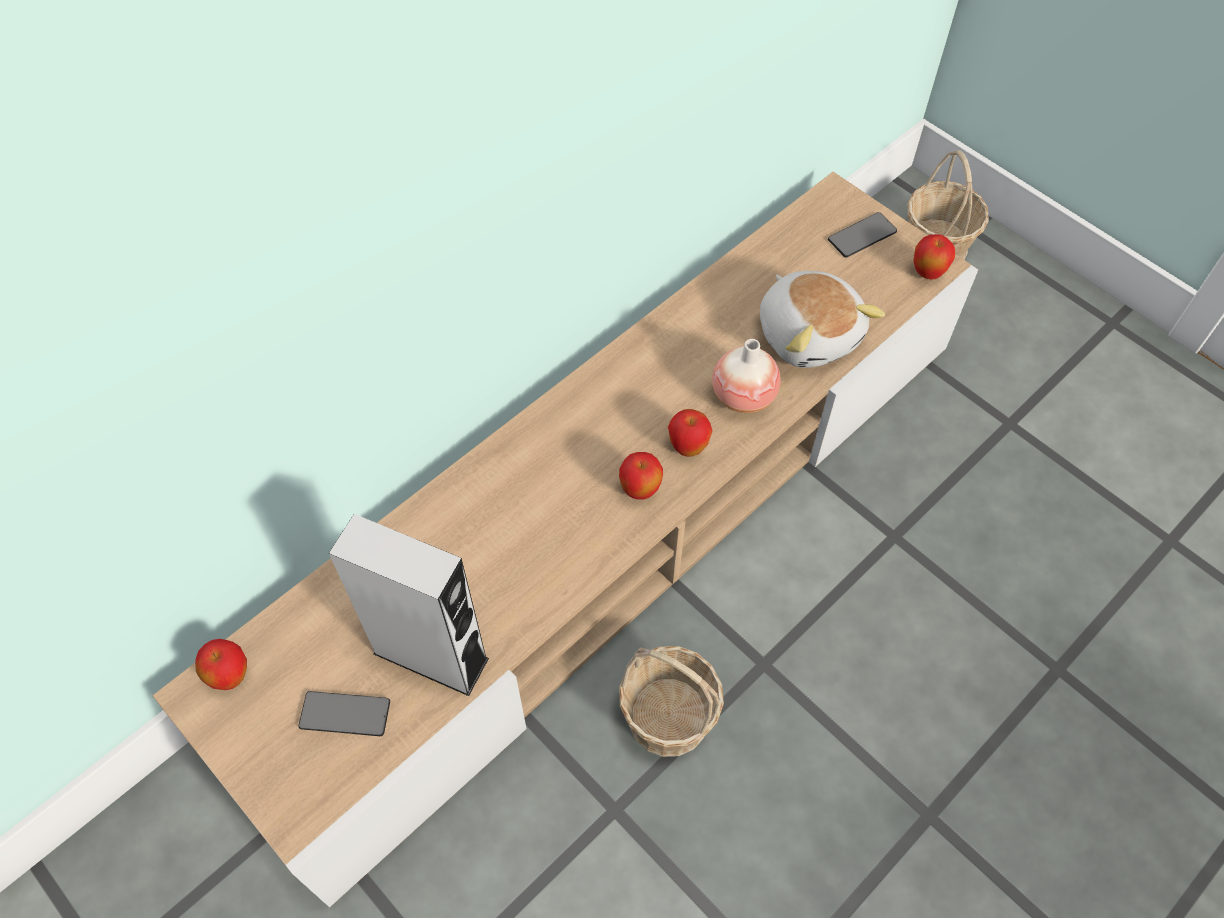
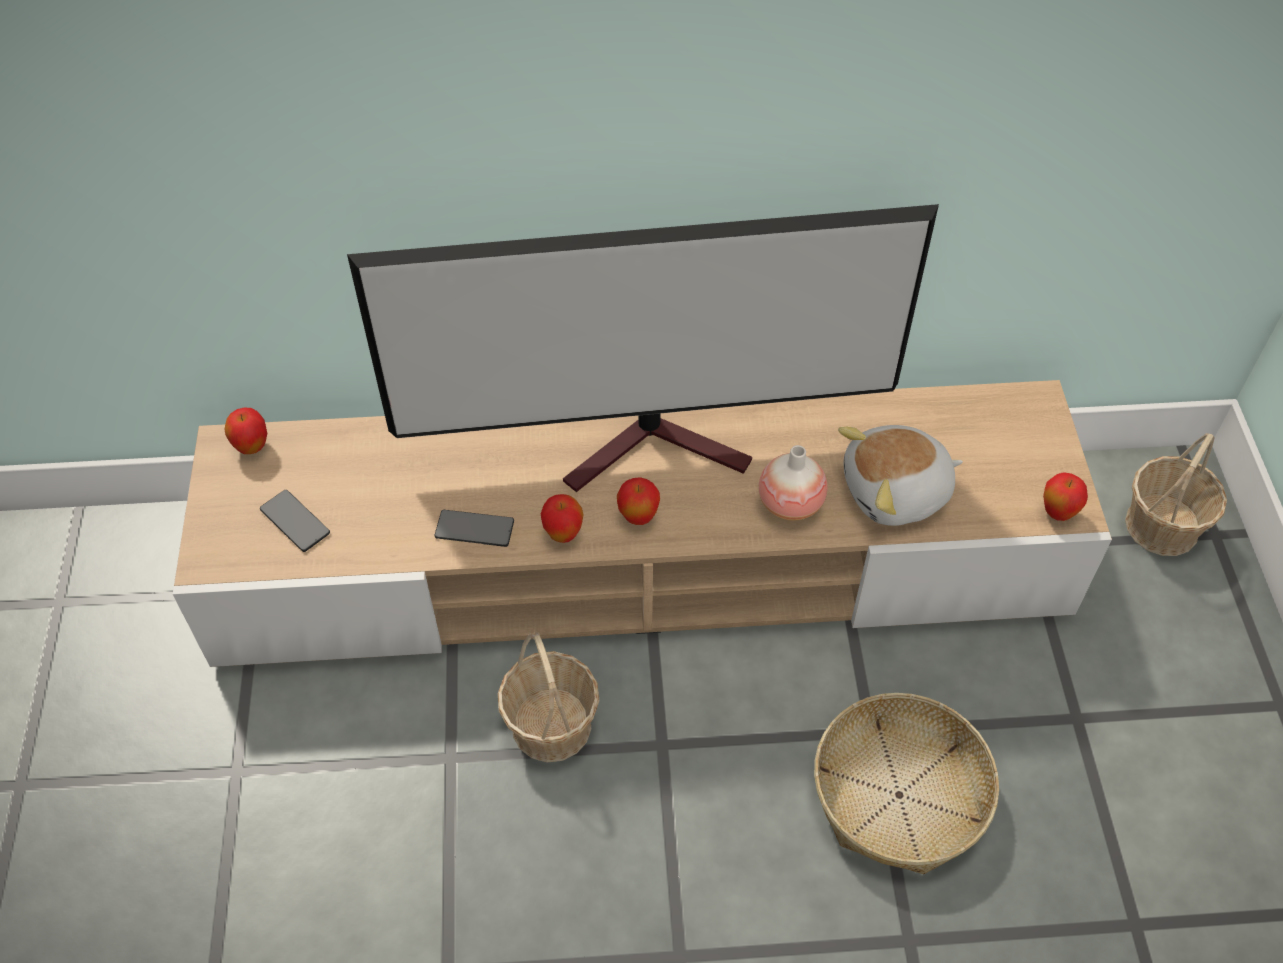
camera: 40 degrees right, 5 degrees down
grey speaker [329,514,489,696] -> none
apple [668,409,712,457] -> apple moved to [541,494,583,543]
plush toy [760,271,885,368] -> plush toy turned 60 degrees clockwise [838,425,963,526]
phone [828,212,897,258] -> phone moved to [434,510,514,547]
none -> television [347,204,939,492]
none -> basket [814,693,999,874]

